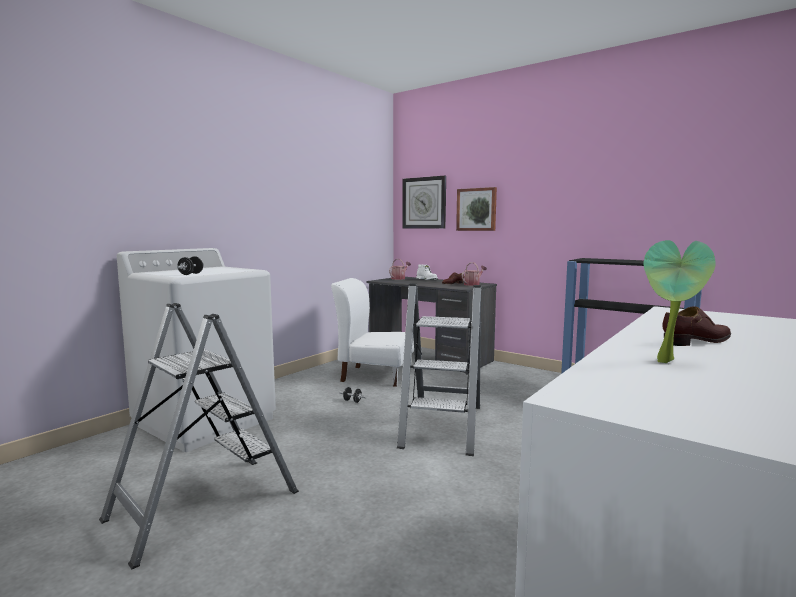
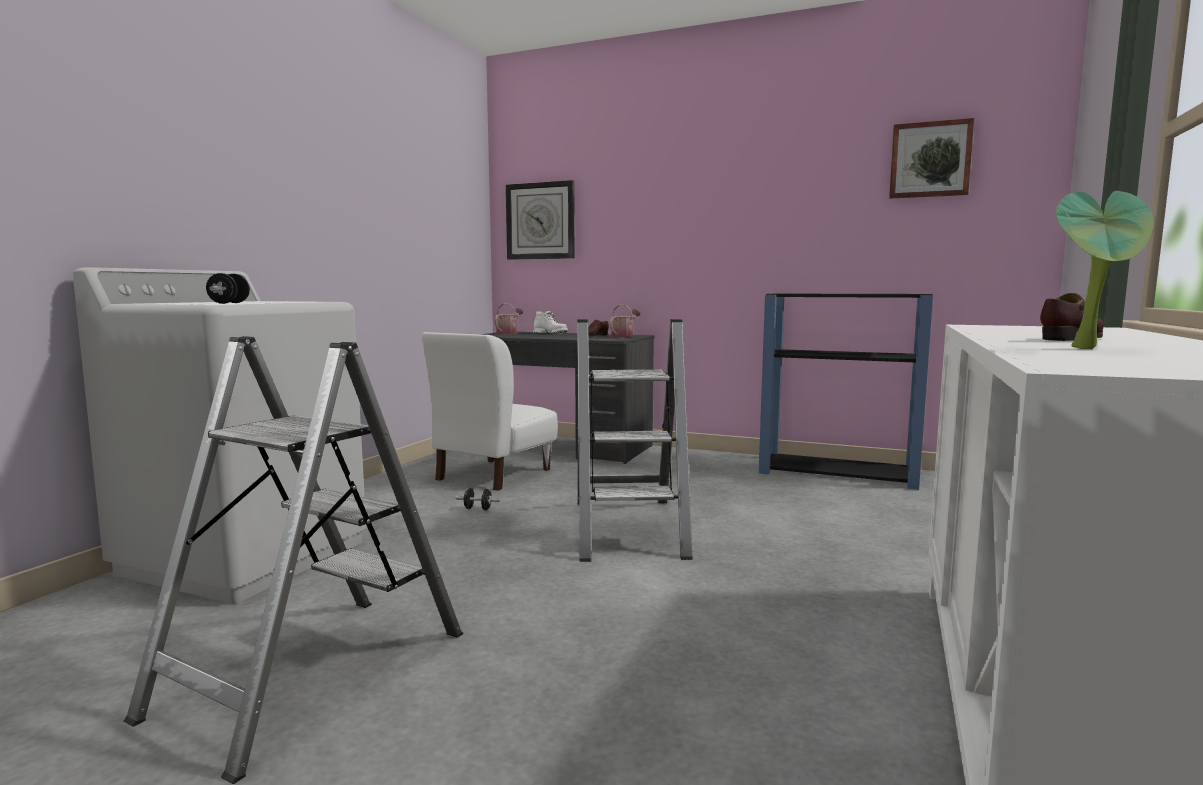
camera: 15 degrees left, 0 degrees up
white chair [331,278,414,387] -> white chair turned 60 degrees counterclockwise [422,332,558,491]
picture [456,187,497,231] -> picture moved to [889,118,974,199]

